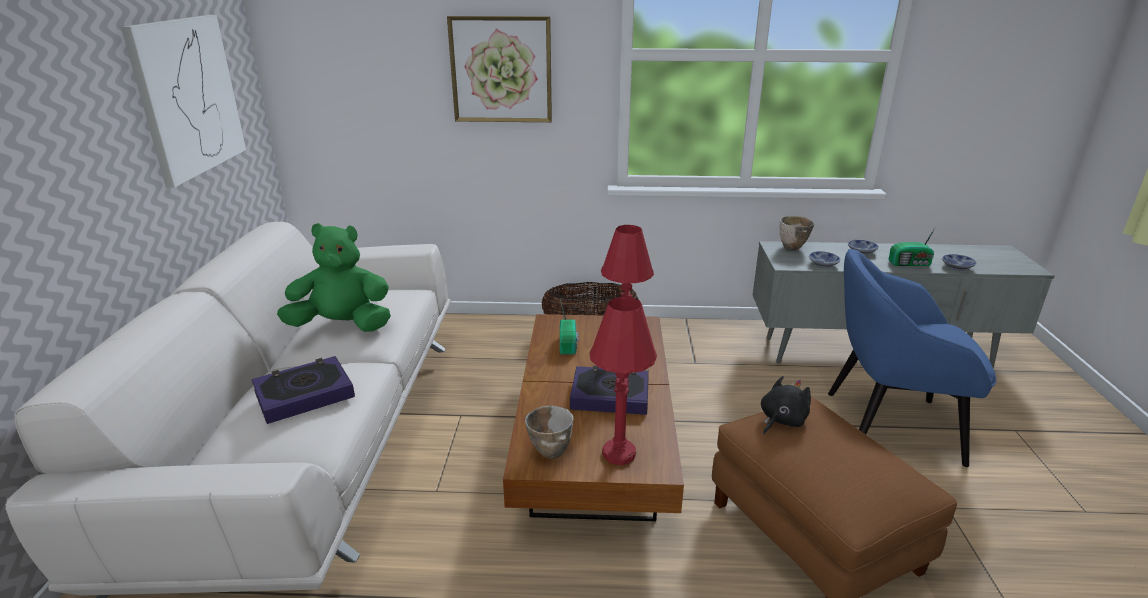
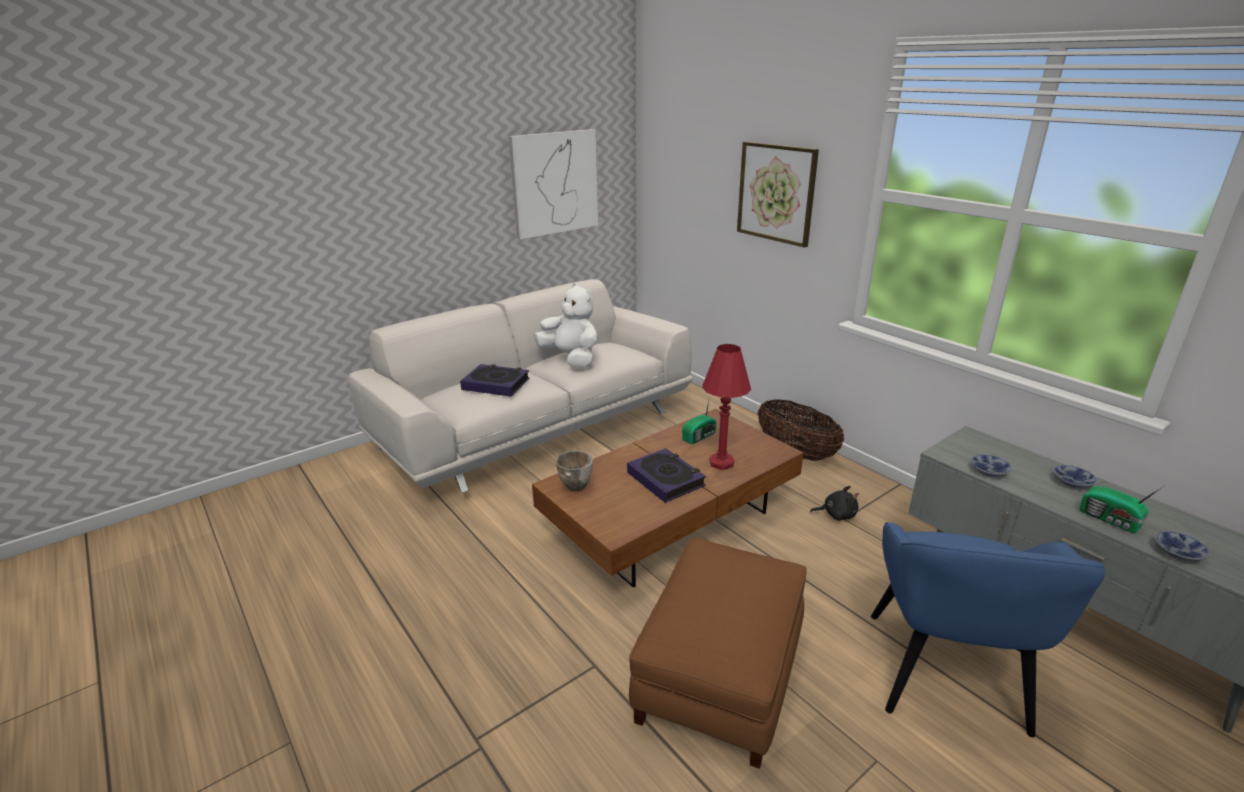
camera: 50 degrees right, 0 degrees up
green plush toy [277,223,391,332] -> white plush toy [534,283,598,368]
red table lamp [590,296,657,466] -> none
black plush toy [761,376,811,434] -> black plush toy moved to [810,486,859,521]
bowl [780,216,814,250] -> none
blue armchair [828,249,996,467] -> blue armchair turned 135 degrees counterclockwise [871,522,1105,737]

